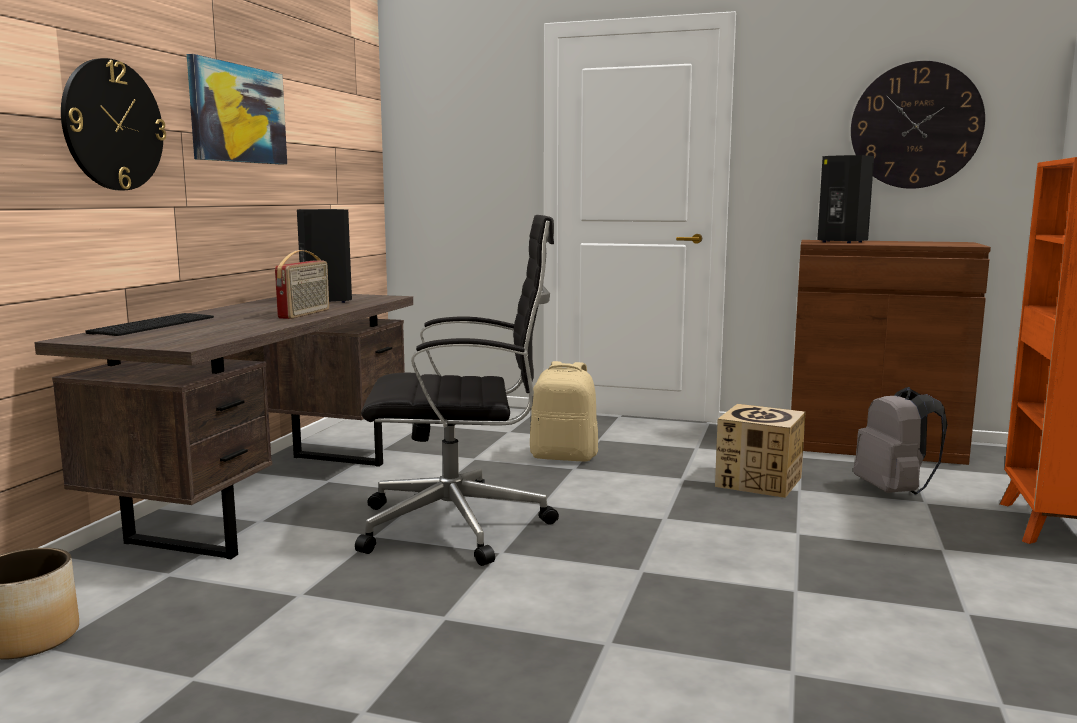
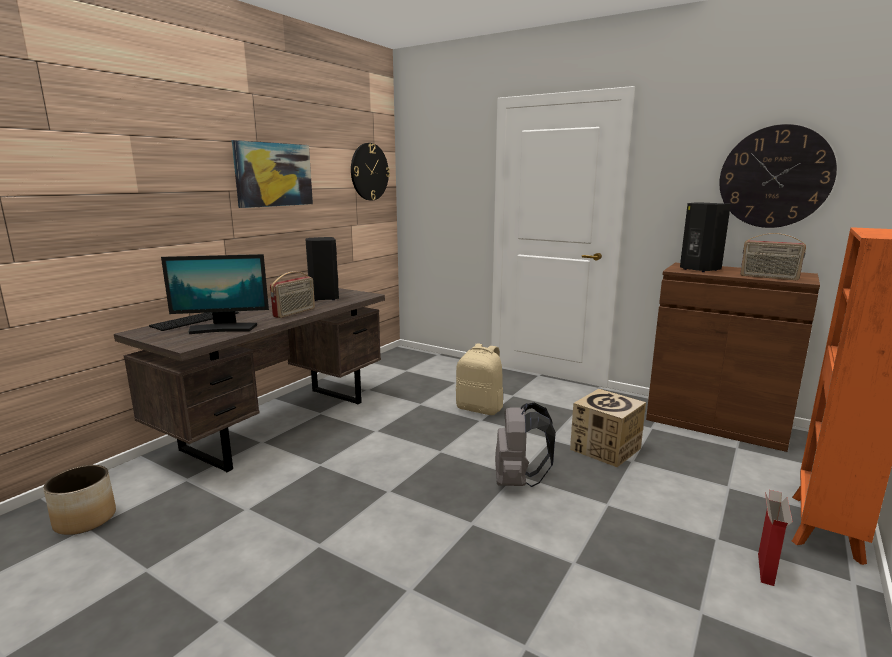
camera: 15 degrees right, 5 degrees up
wall clock [61,58,166,190] -> wall clock moved to [351,143,390,200]
black office chair [355,215,559,566] -> none
grey backpack [853,387,948,495] -> grey backpack moved to [495,402,556,487]
none -> monitor [161,254,269,334]
none -> radio [740,233,806,280]
none -> cardboard box [758,490,793,586]

